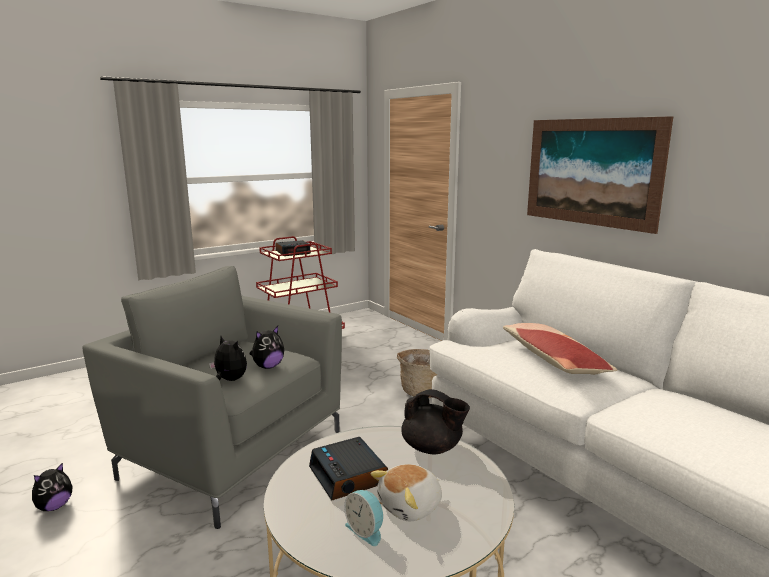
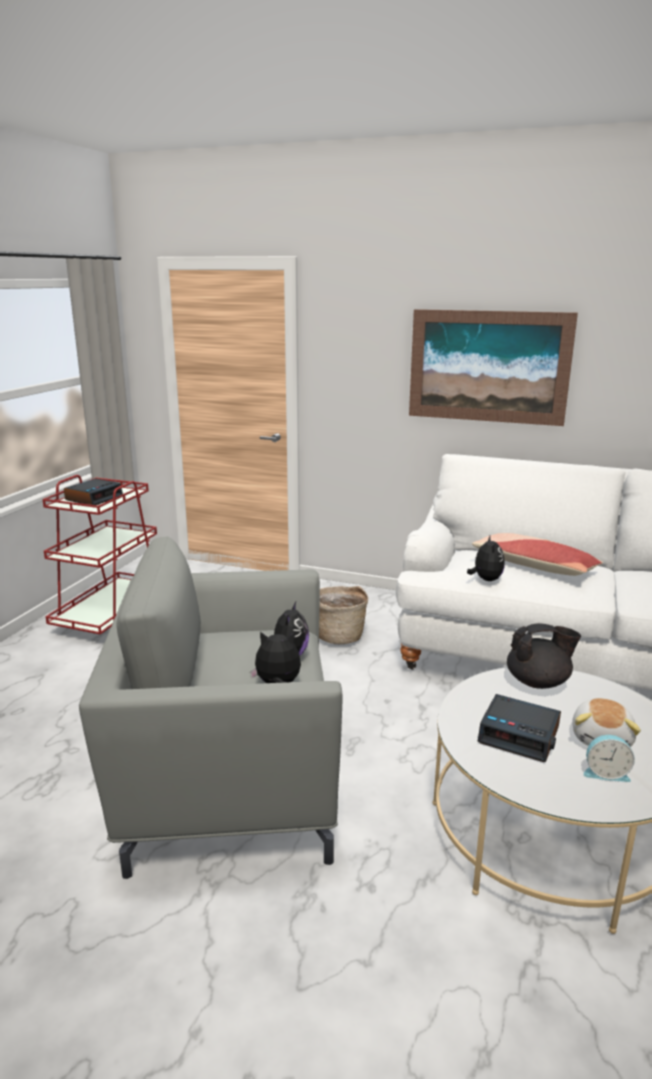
camera: 35 degrees left, 5 degrees up
plush toy [32,462,73,511] -> plush toy moved to [467,534,505,581]

